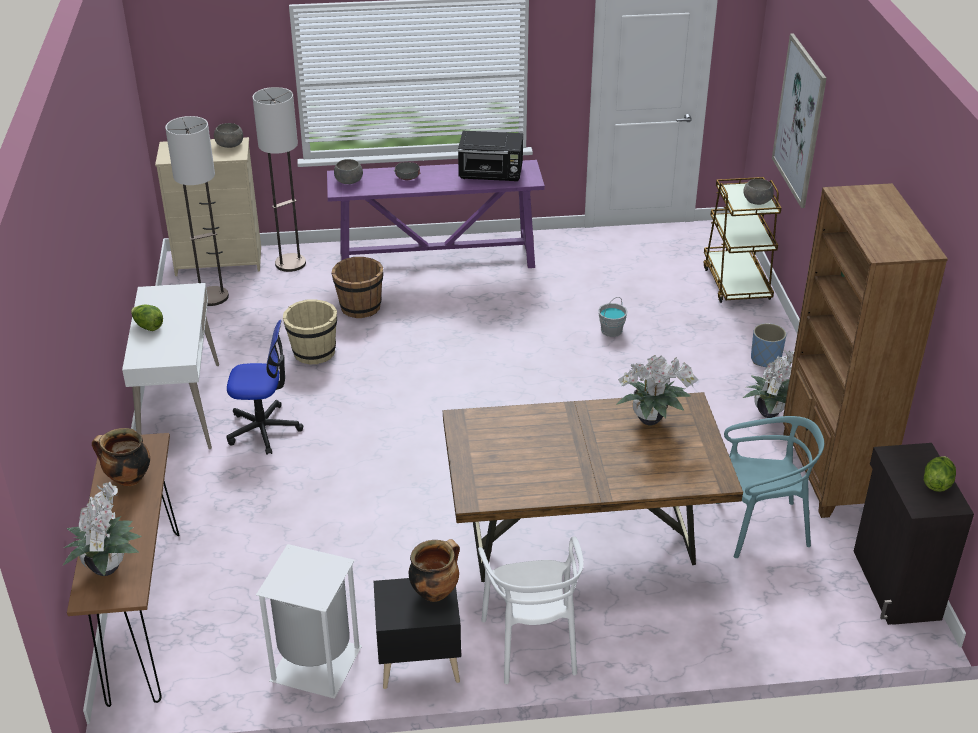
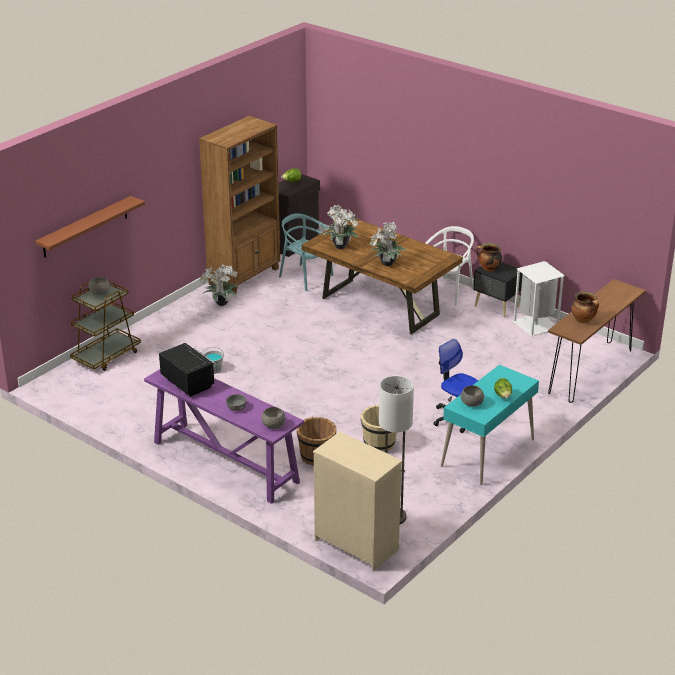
camera: 135 degrees left, 5 degrees down
potted plant [63,482,142,576] -> potted plant moved to [370,222,406,266]
white desk [122,283,219,449] -> turquoise desk [441,365,539,485]
grey bowl [214,123,243,148] -> grey bowl moved to [461,385,484,407]
floor lamp [253,87,306,272] -> none
blue planter [751,323,786,367] -> none
picture [772,34,827,208] -> brown shelf [35,196,145,258]

